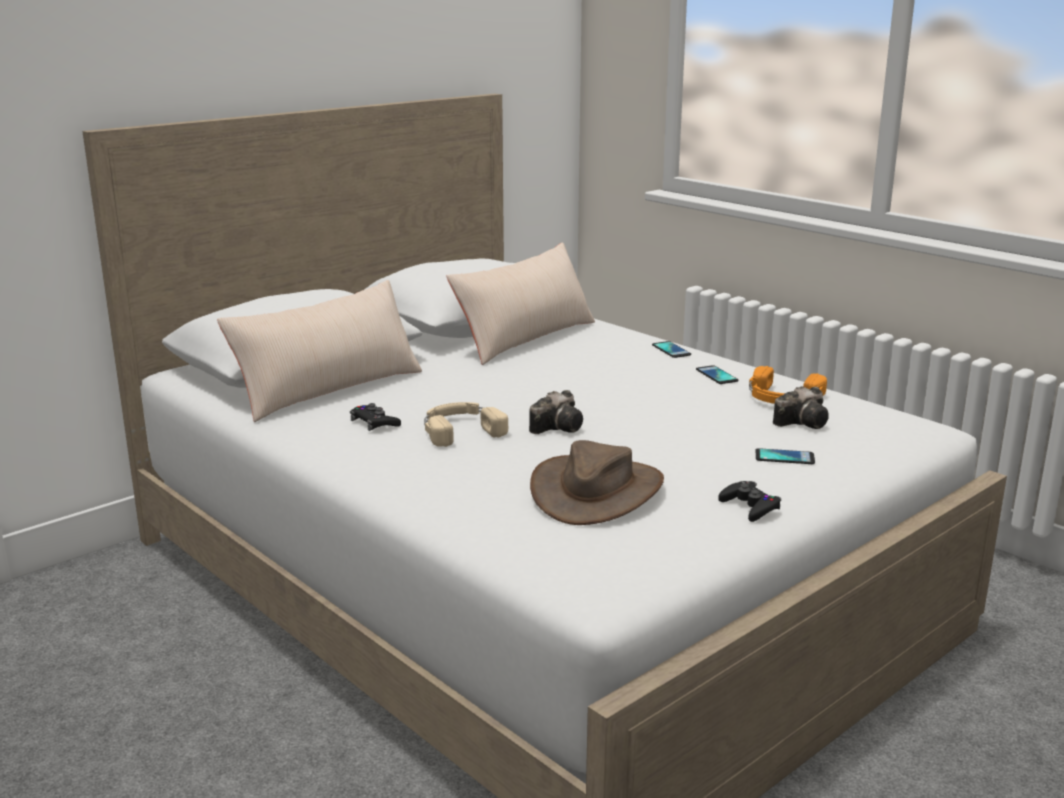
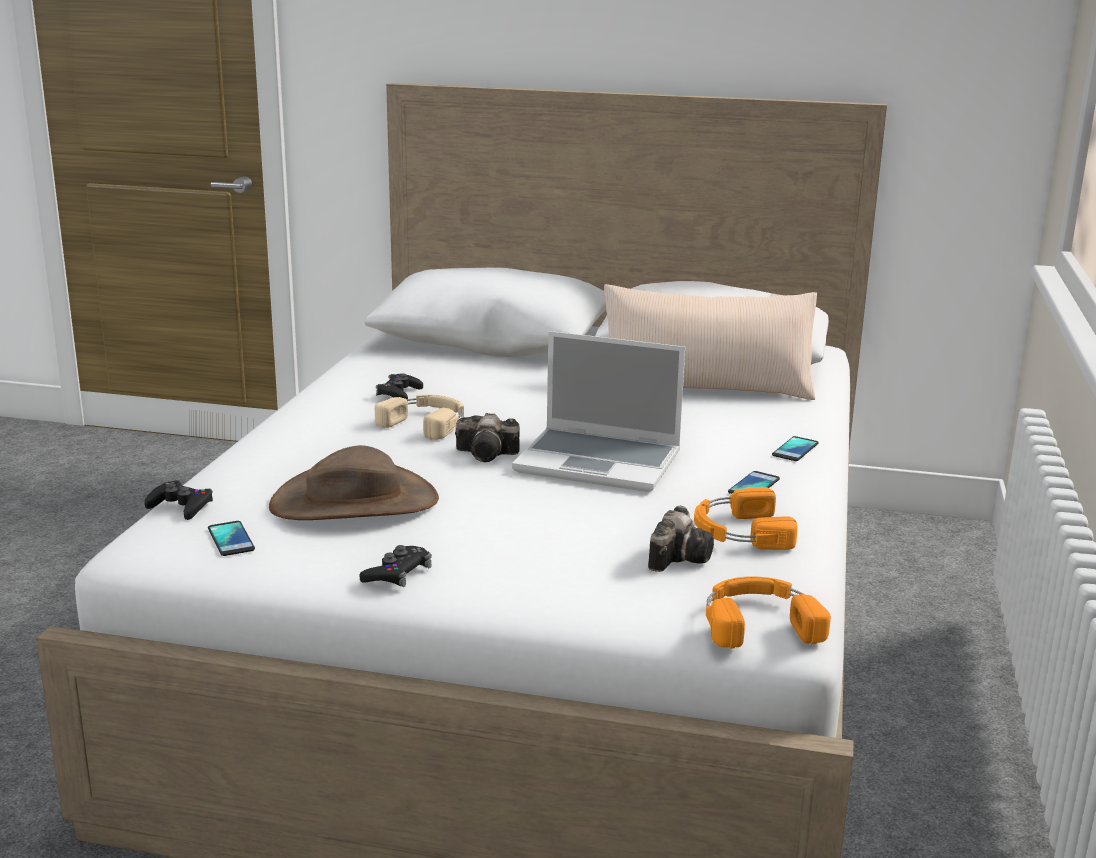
camera: 55 degrees right, 0 degrees up
beige pillow [217,280,422,422] -> none
phone [756,448,815,464] -> phone moved to [208,521,255,556]
camera [773,386,829,429] -> camera turned 90 degrees counterclockwise [648,506,714,572]
none -> black game controller [144,480,213,520]
none -> laptop [512,331,685,492]
none -> orange headphones [706,577,831,649]

